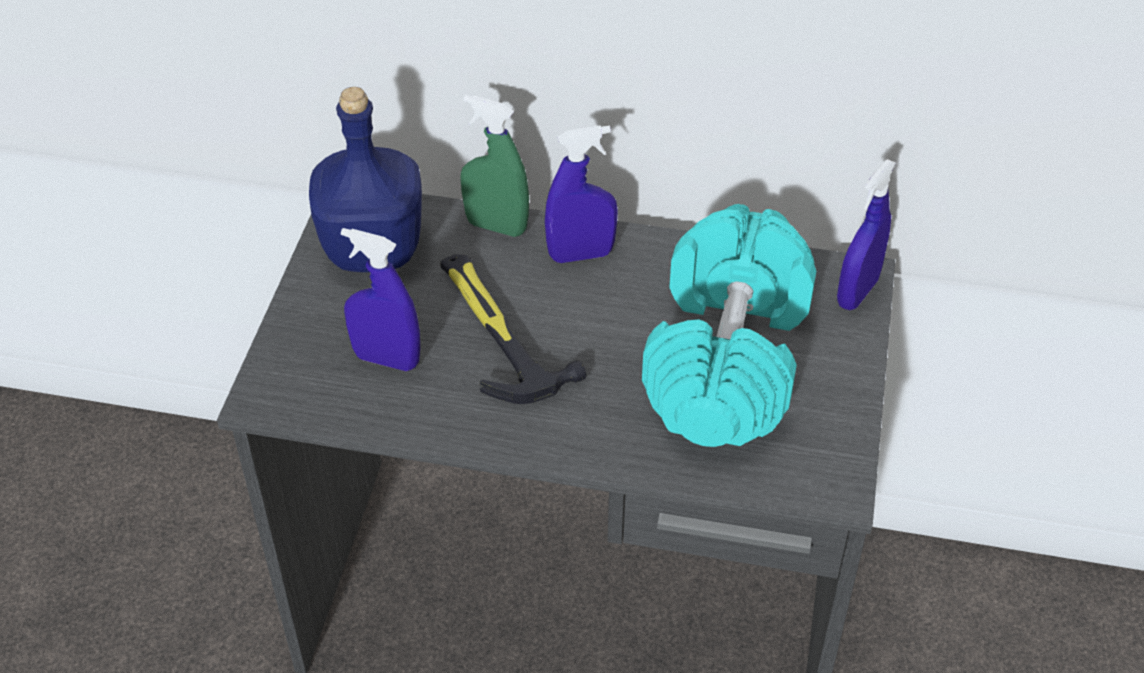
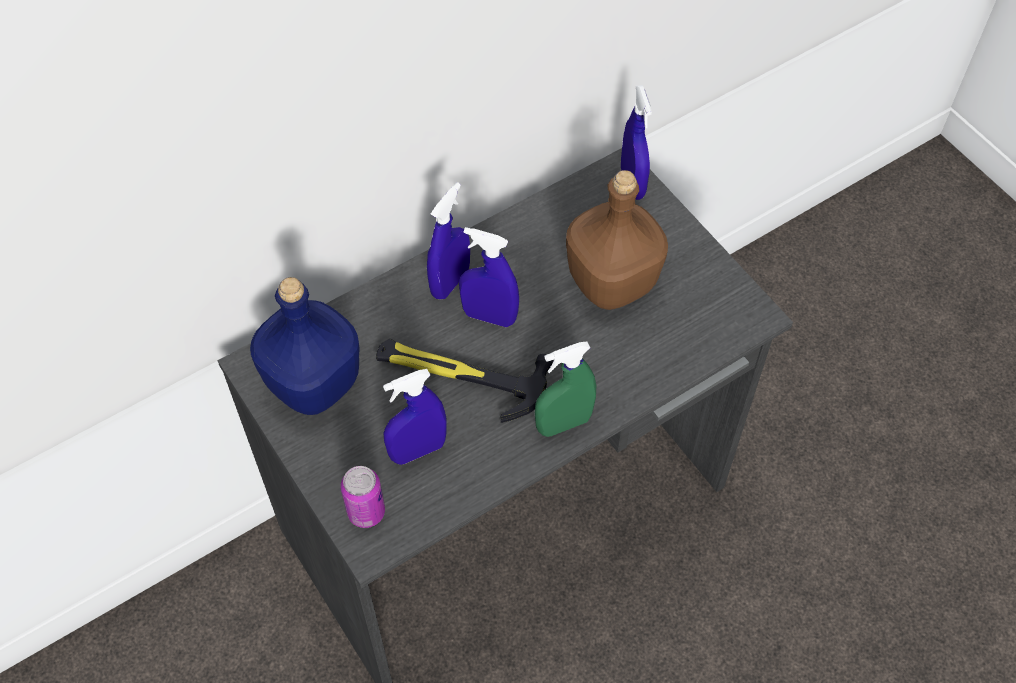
camera: 45 degrees left, 10 degrees up
green spray bottle [460,95,529,237] -> green spray bottle moved to [535,342,596,437]
turquoise dumbbell [642,204,816,447] -> brown bottle [566,170,668,310]
none -> can [341,466,385,528]
none -> blue spray bottle [459,227,519,327]

